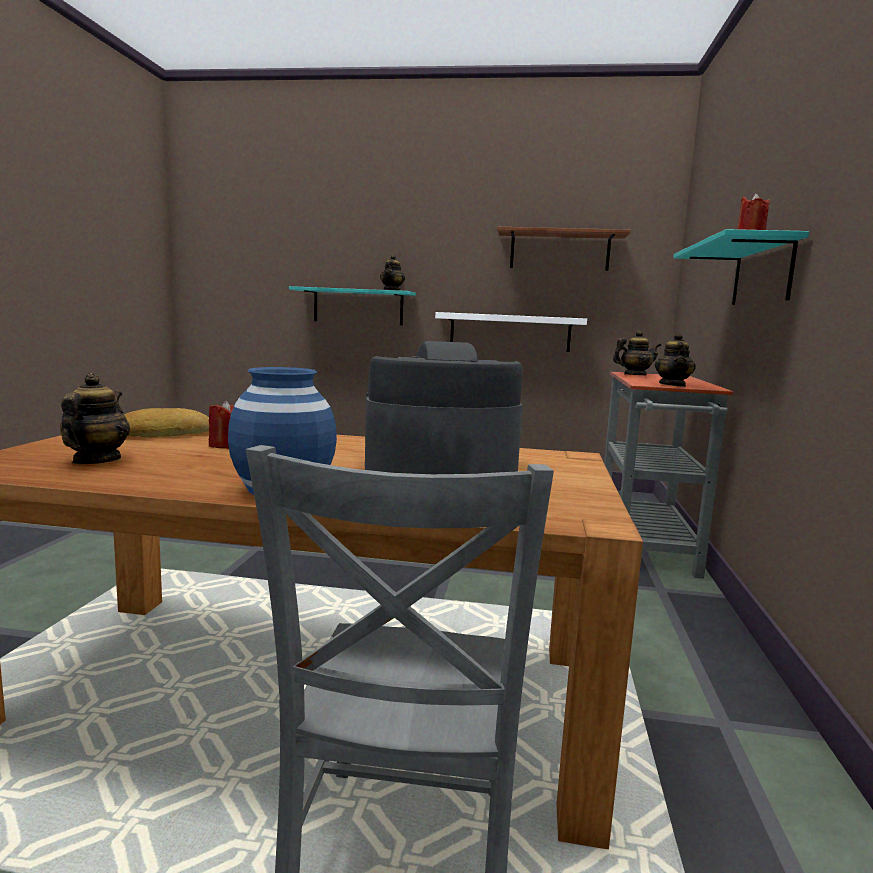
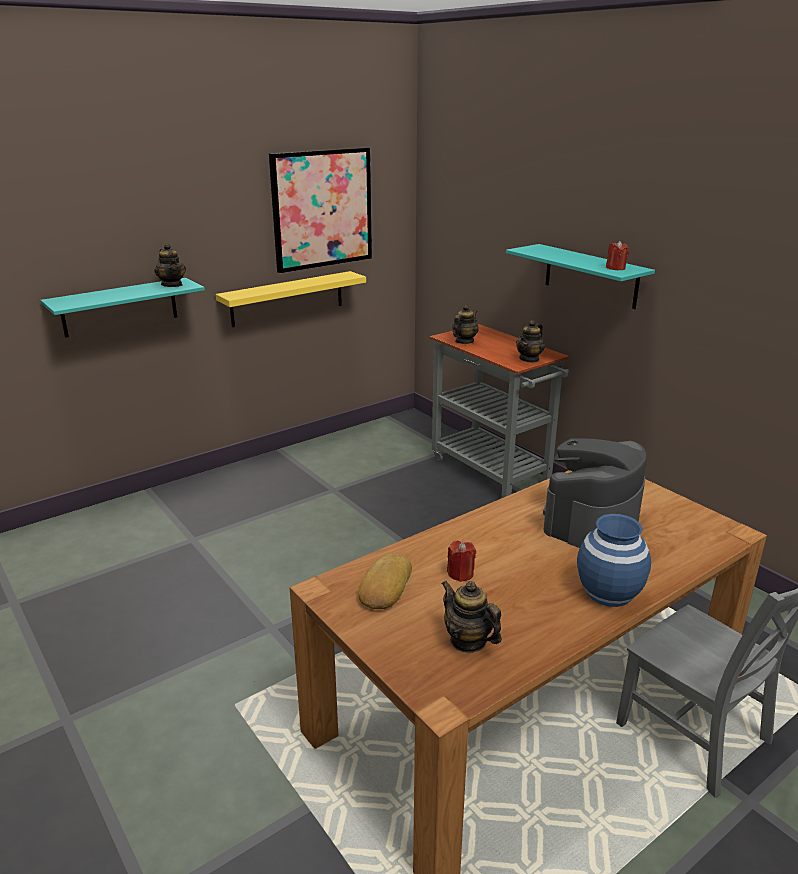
camera: 45 degrees left, 15 degrees up
white shelf [435,312,587,352] -> yellow shelf [216,271,366,327]
brown shelf [497,227,631,271] -> picture [269,147,372,273]
teapot [655,333,696,387] -> teapot turned 75 degrees clockwise [516,320,545,363]

